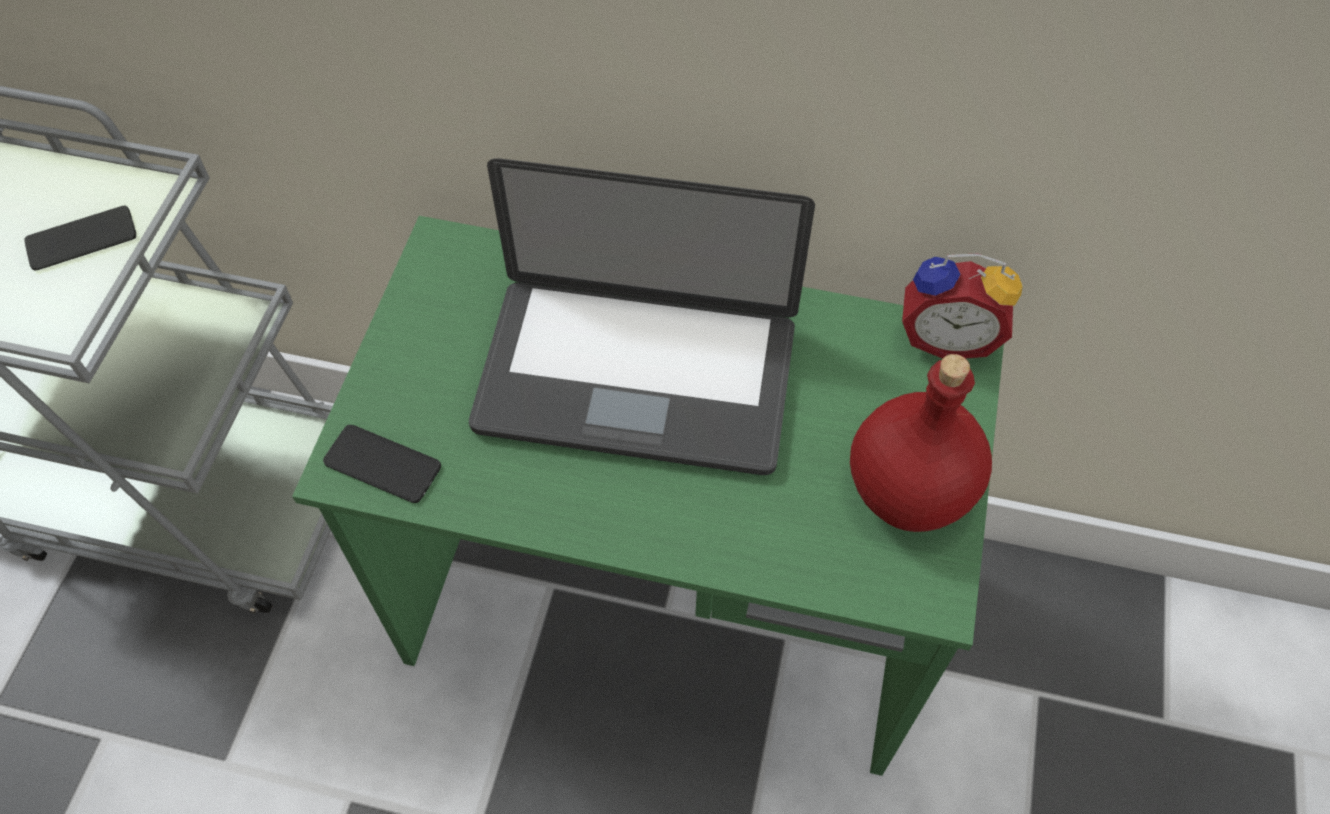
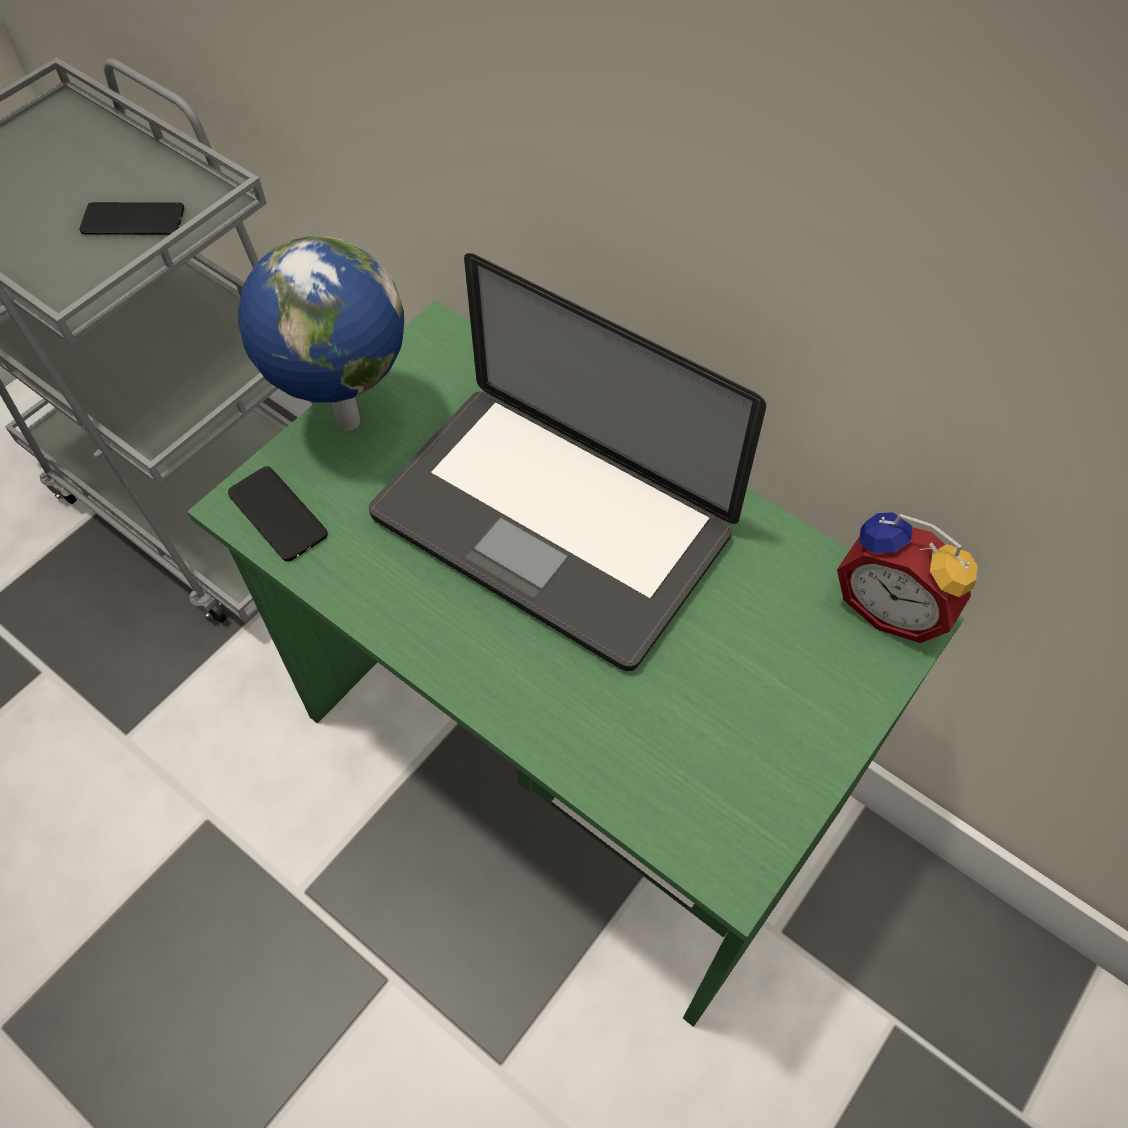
camera: 25 degrees right, 0 degrees up
red bottle [850,354,992,532] -> none
none -> globe [238,236,404,431]

